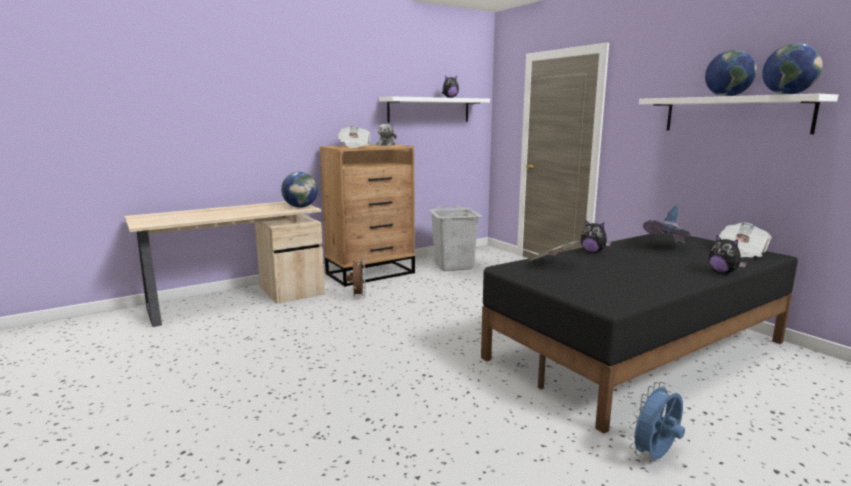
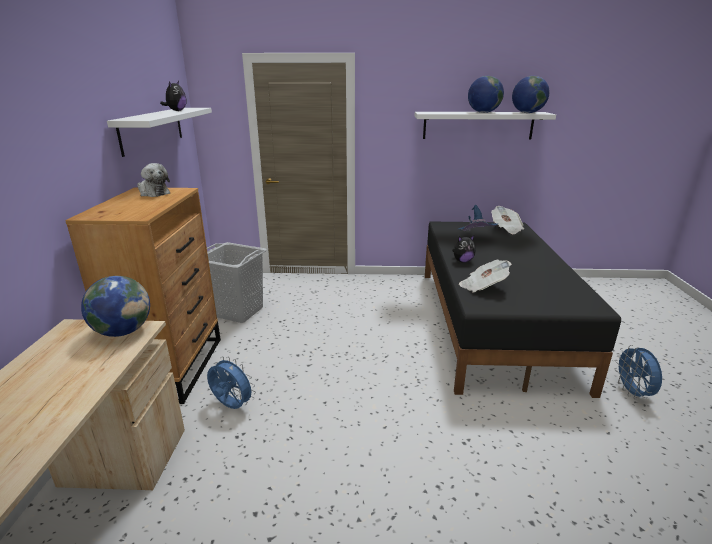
camera: 55 degrees left, 10 degrees up
newspaper [337,126,371,148] -> none
brown fan [346,257,366,298] -> blue fan [207,356,256,409]
plush toy [709,235,746,273] -> none

